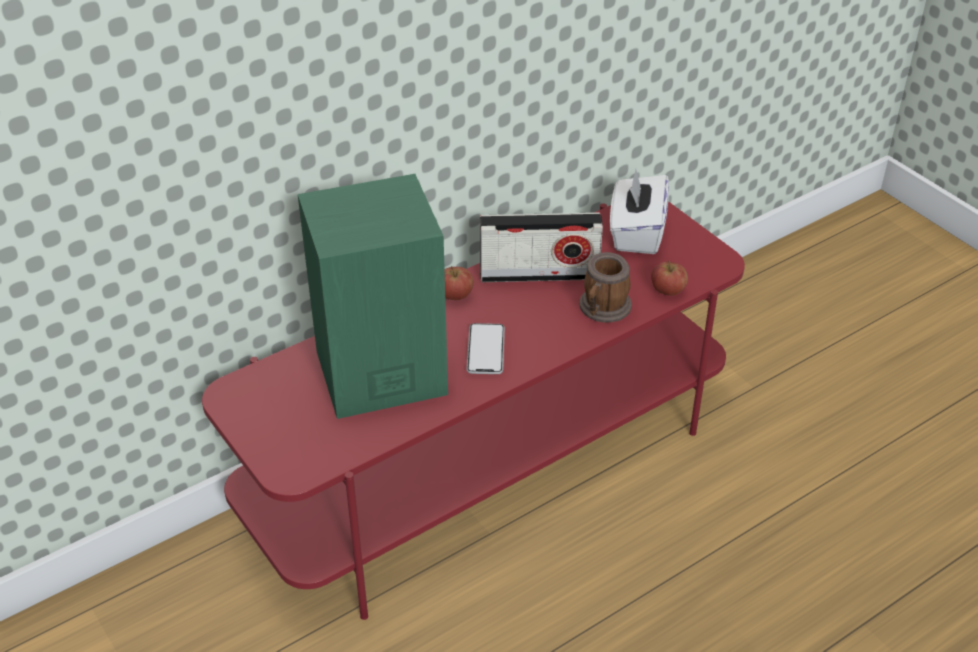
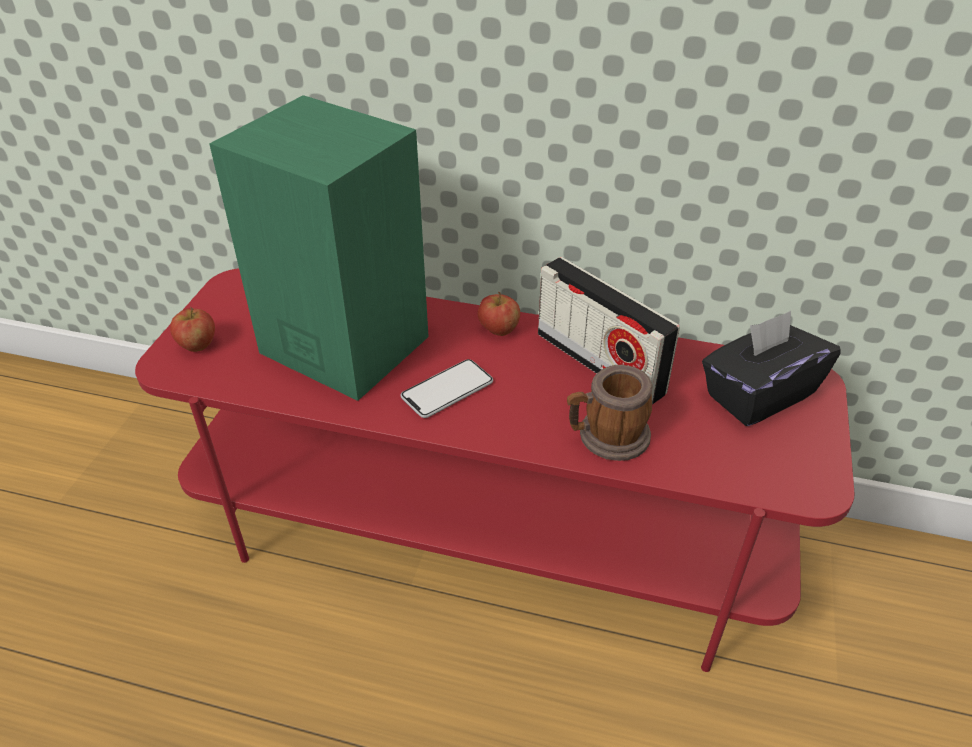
camera: 50 degrees right, 0 degrees up
white tissue box [610,169,669,254] -> black tissue box [702,311,840,426]
apple [651,260,688,296] -> apple moved to [170,307,215,352]

